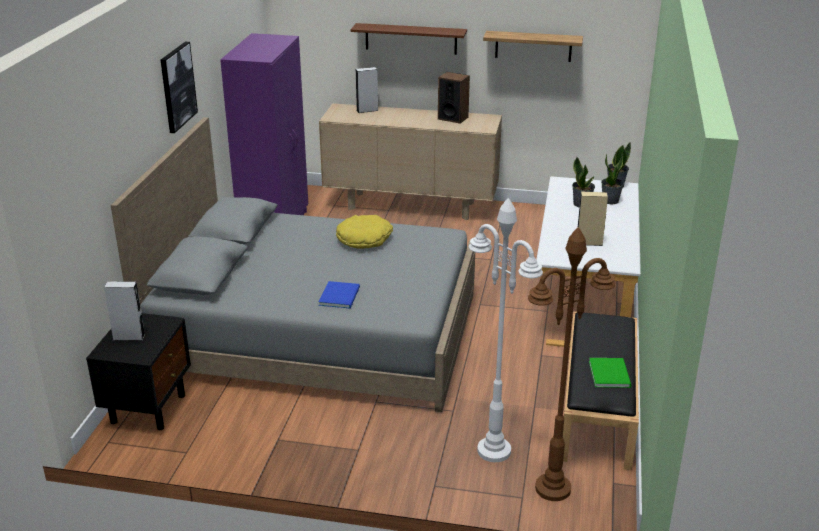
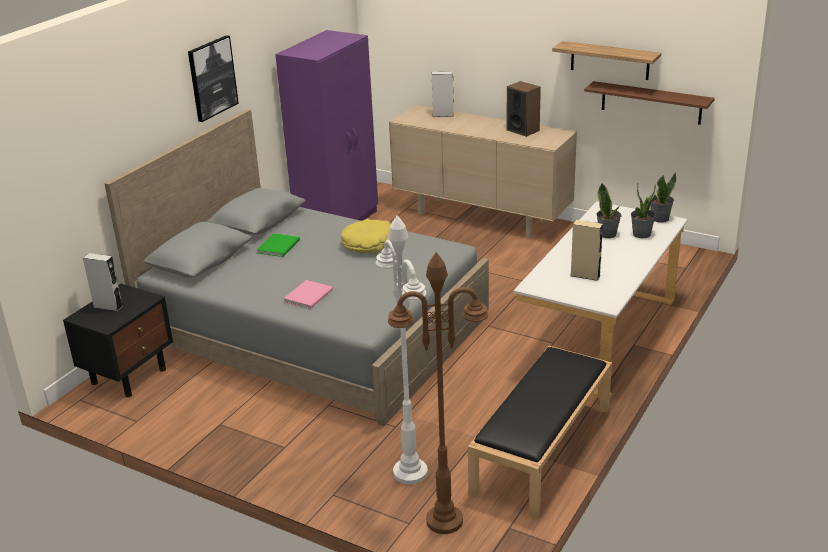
camera: 20 degrees right, 0 degrees up
blue book [319,281,360,309] -> pink book [284,280,333,309]
brown shelf [350,23,467,55] -> brown shelf moved to [584,81,715,125]
green book [589,358,631,388] -> green book moved to [257,233,300,257]

